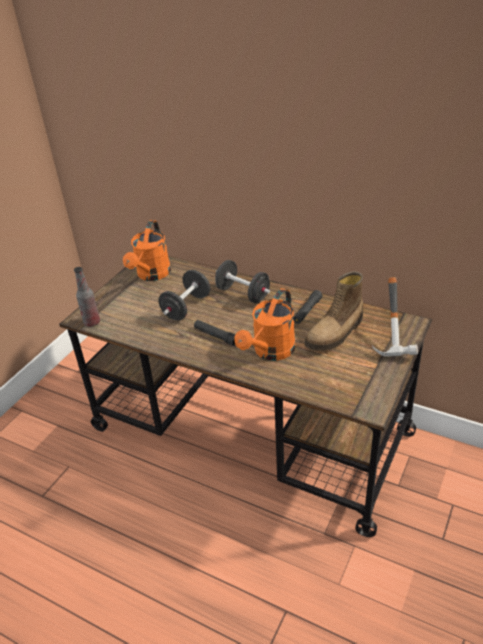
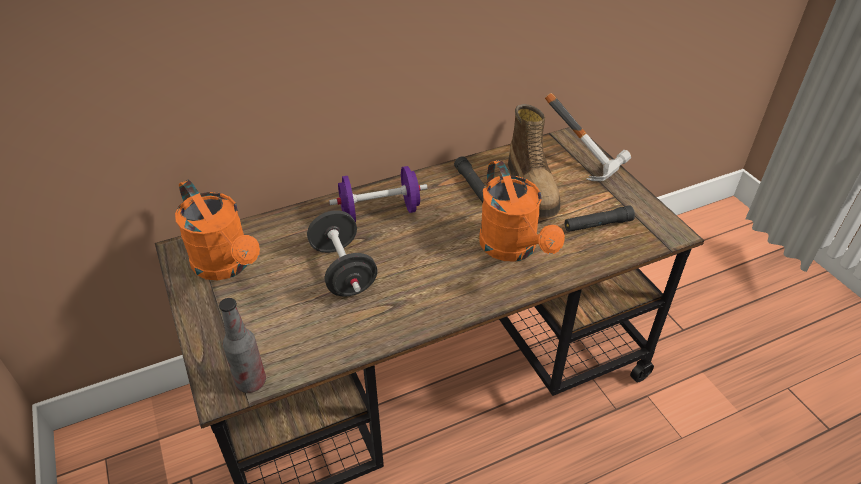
camera: 55 degrees left, 5 degrees up
black flashlight [194,320,236,346] -> black flashlight moved to [565,205,635,232]
black dumbbell [215,260,270,303] -> purple dumbbell [329,166,427,222]

